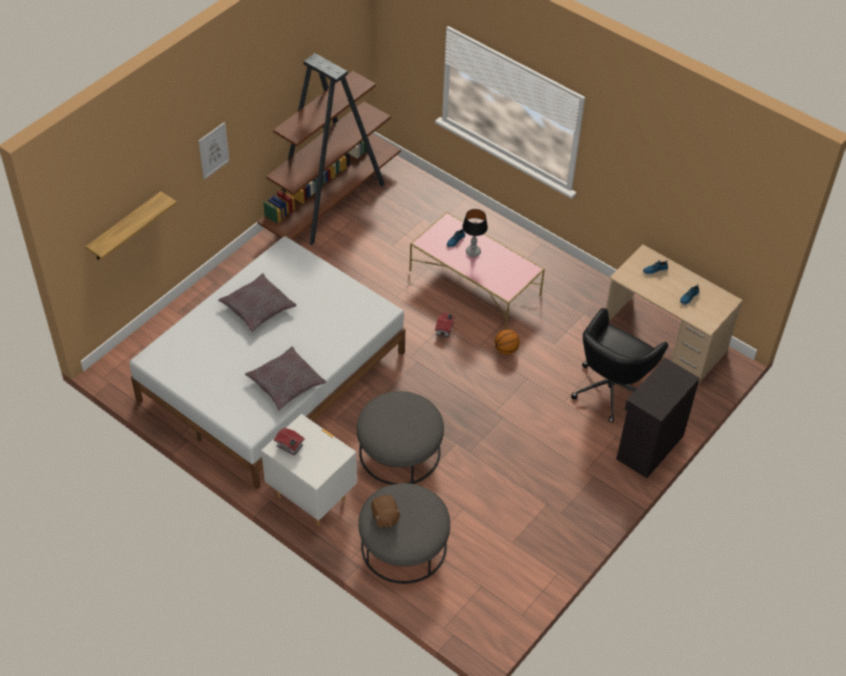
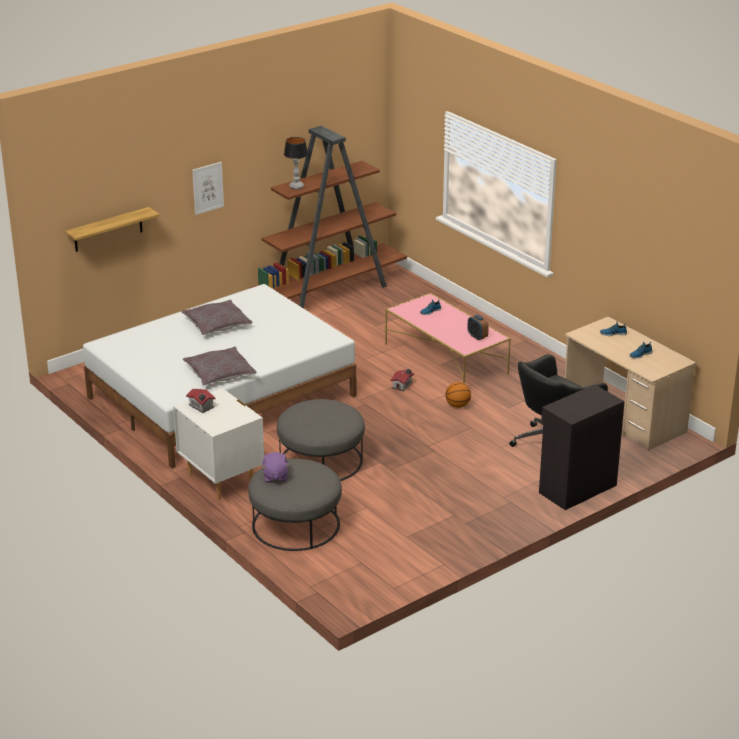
camera: 15 degrees right, 20 degrees down
brown plush toy [371,495,401,528] -> purple plush toy [262,452,289,483]
table lamp [462,209,488,257] -> table lamp moved to [284,137,308,189]
none -> alarm clock [467,315,489,340]

